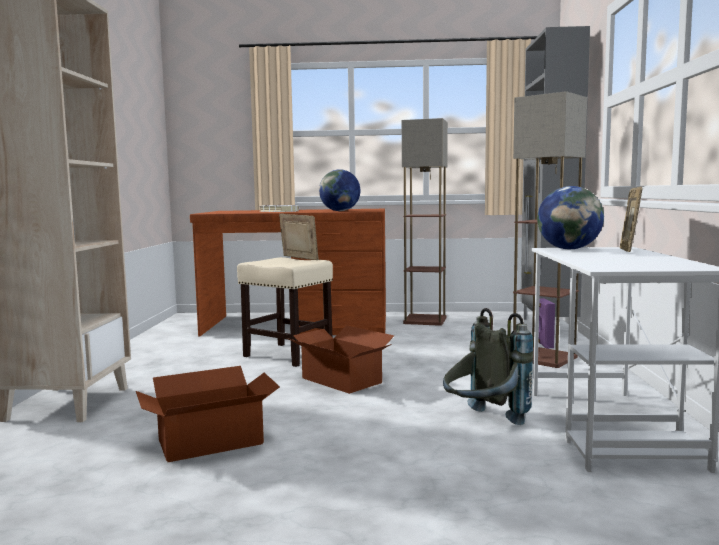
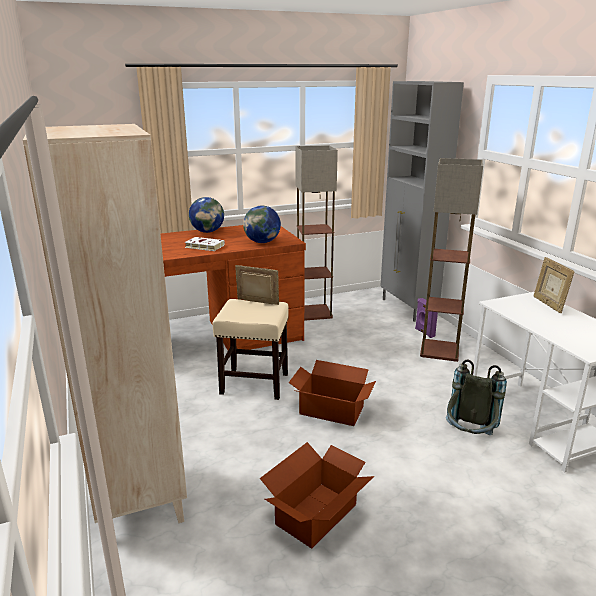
camera: 25 degrees left, 15 degrees up
globe [537,186,604,249] -> globe moved to [189,197,224,233]

